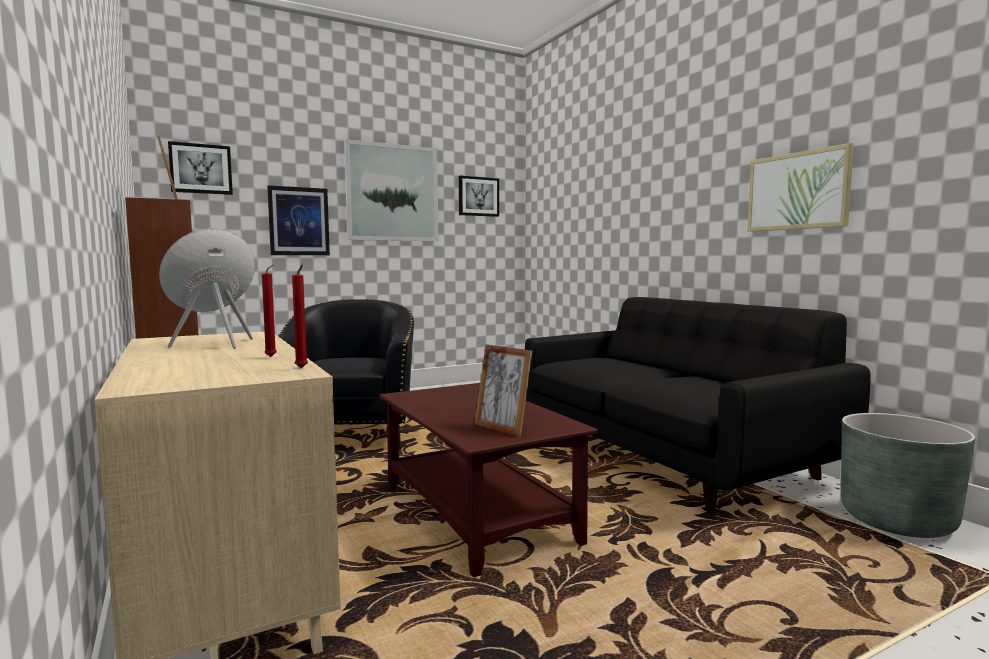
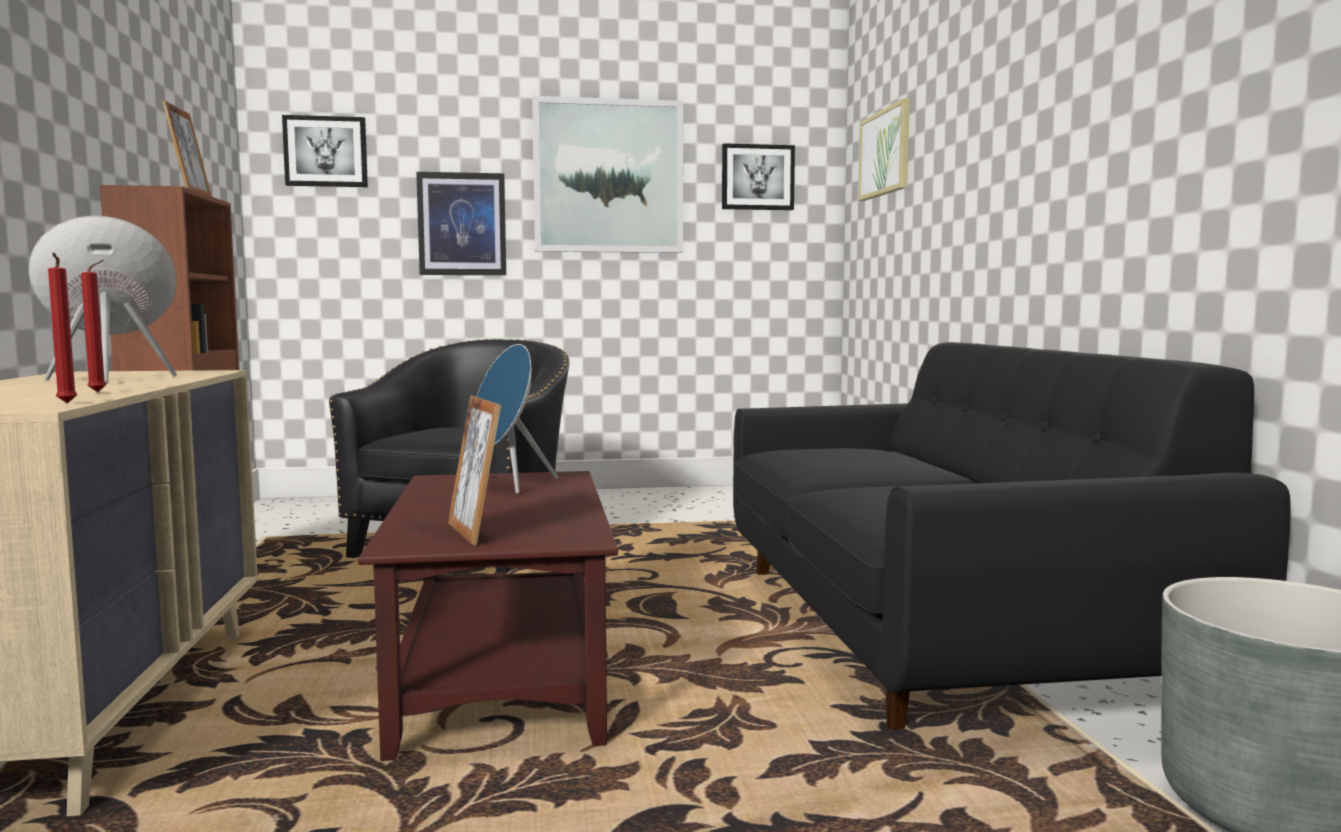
camera: 20 degrees right, 0 degrees up
picture [747,143,854,232] -> picture moved to [859,98,910,201]
none -> blue speaker [476,344,558,494]

